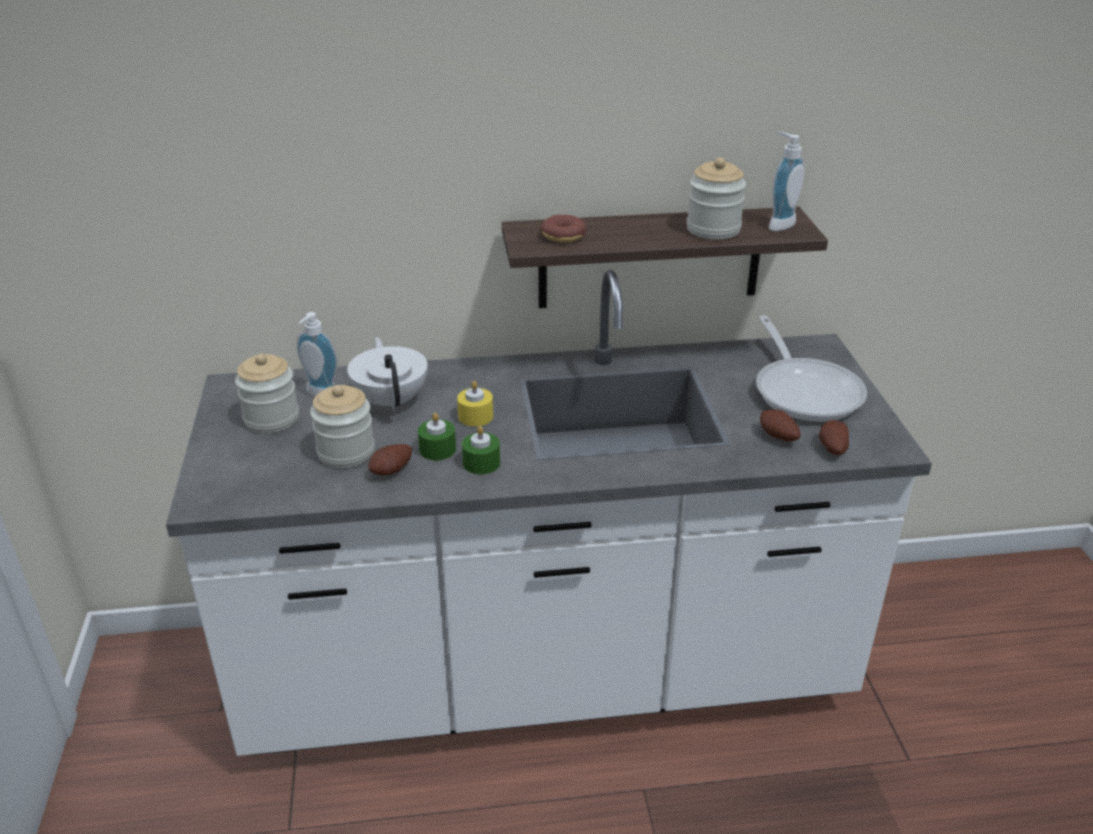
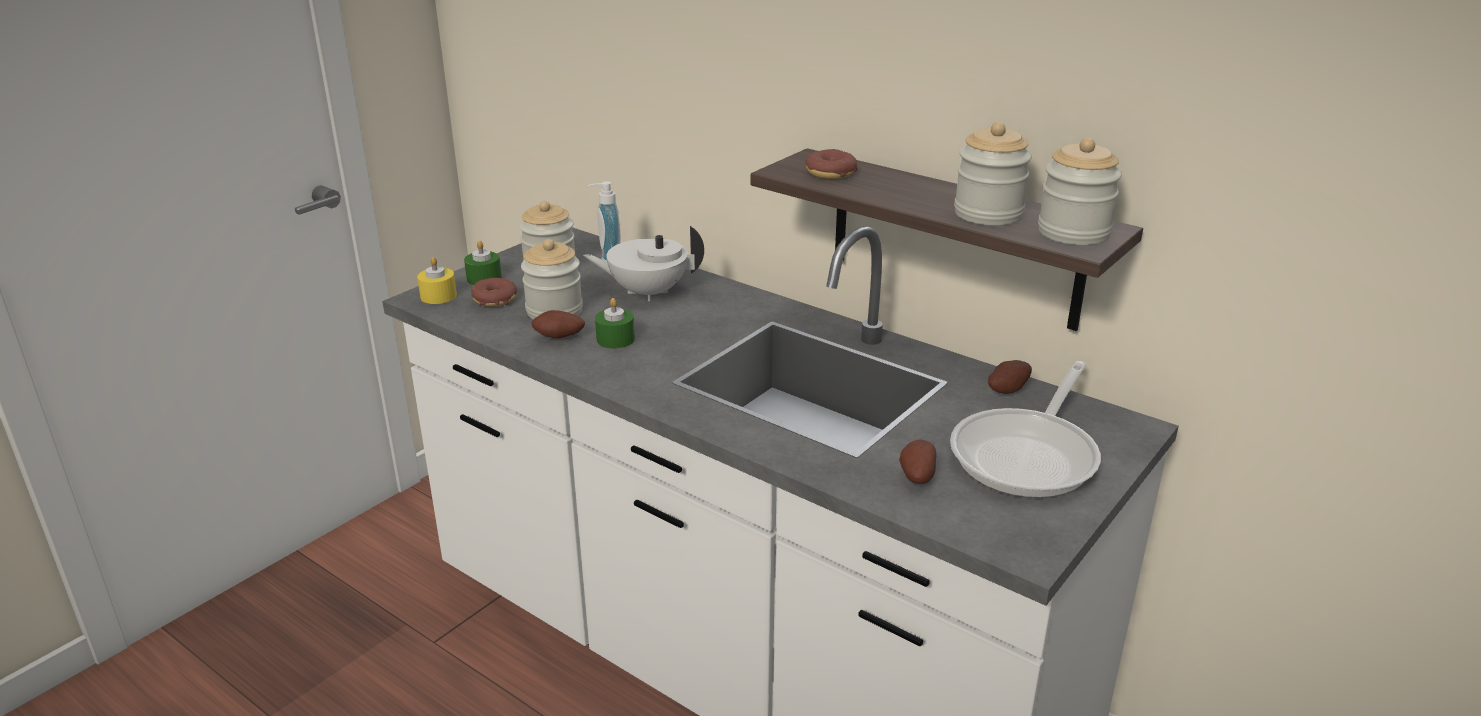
camera: 45 degrees right, 5 degrees down
white teapot [347,337,428,411] -> white teapot turned 120 degrees counterclockwise [583,226,704,301]
yellow candle [457,381,493,427] -> yellow candle moved to [417,257,457,304]
green candle [462,426,500,475] -> green candle moved to [464,241,502,285]
soap dispenser [769,132,805,231] -> jar [1038,138,1122,245]
potato [819,420,849,455] -> potato moved to [988,360,1032,394]
none -> donut [471,278,517,306]

